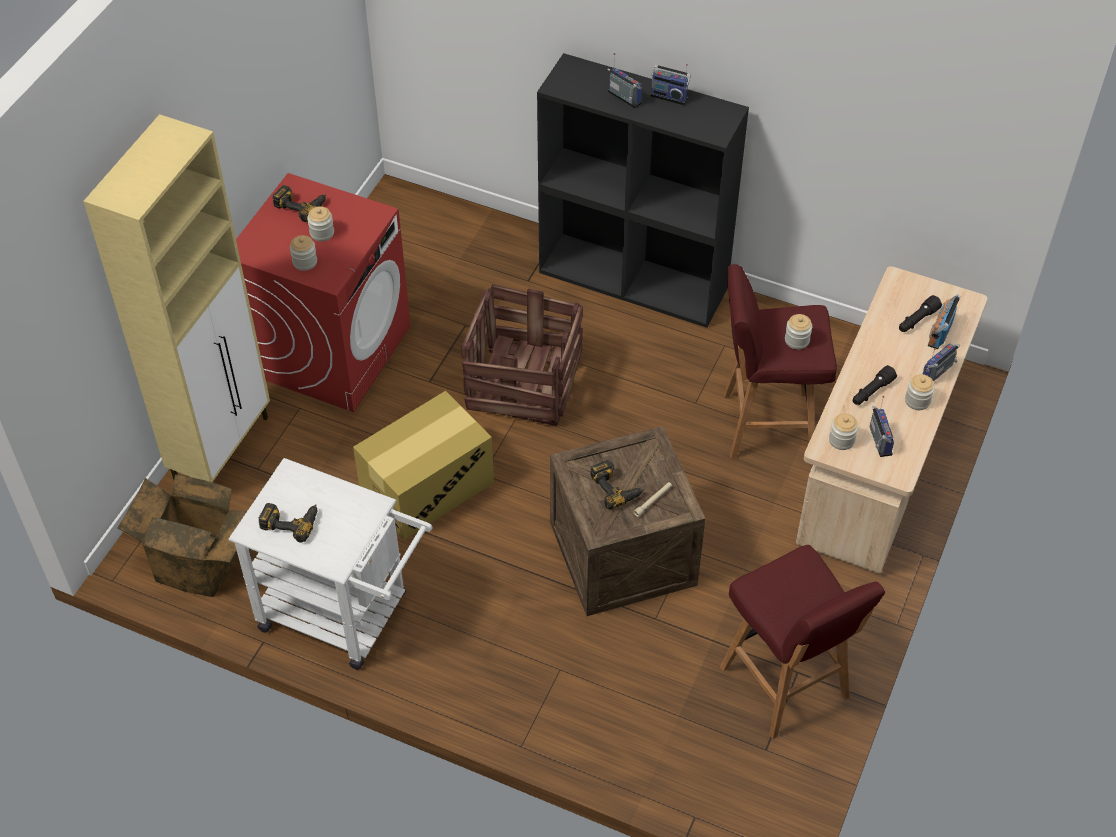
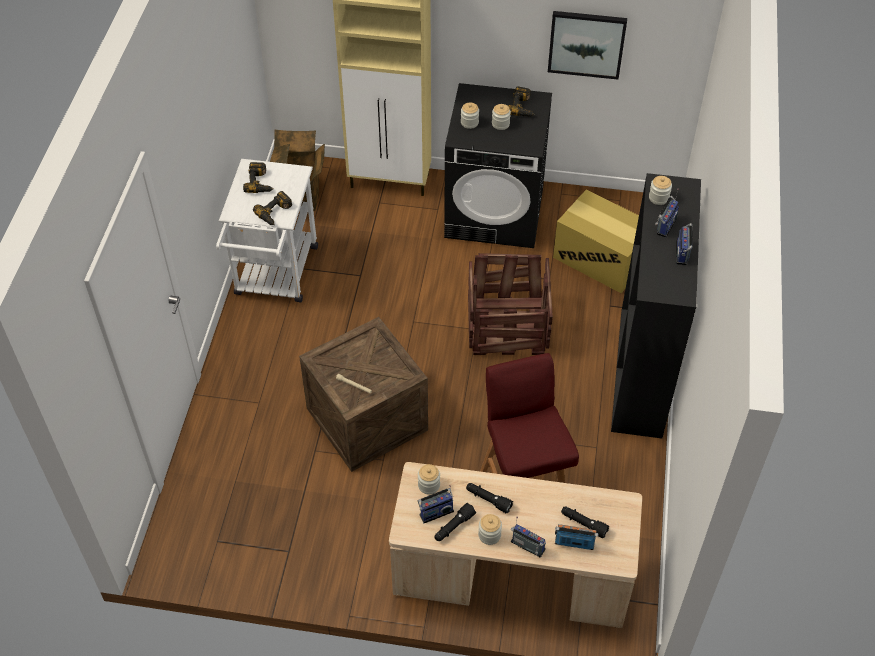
camera: 75 degrees right, 0 degrees up
red washing machine [236,173,411,412] -> black washing machine [444,83,552,248]
cardboard box [353,391,494,540] -> cardboard box moved to [553,189,639,293]
power drill [590,460,644,509] -> power drill moved to [253,191,292,225]
red stool [720,545,885,739] -> none
jar [785,314,812,349] -> jar moved to [649,176,672,205]
none -> black flashlight [435,503,476,541]
none -> picture [548,11,627,80]

